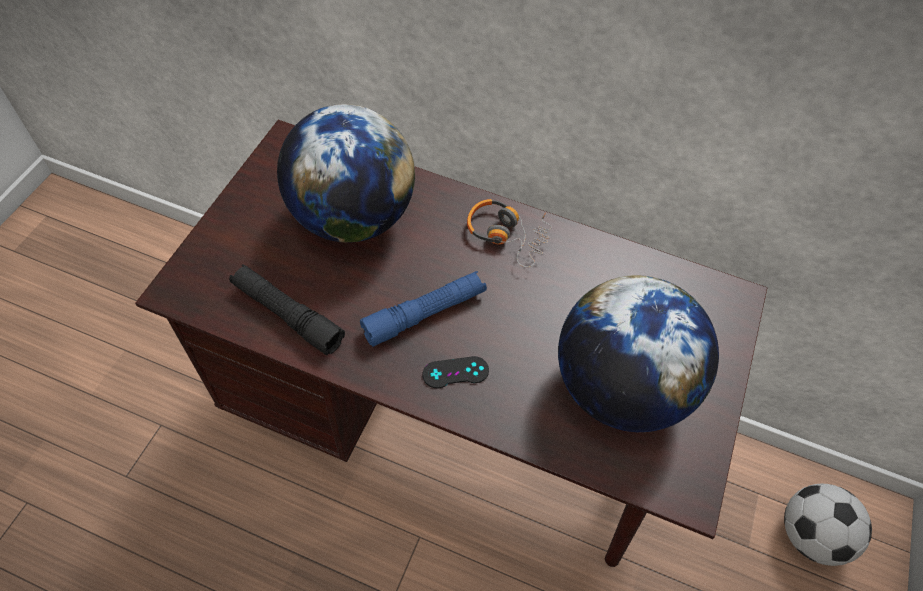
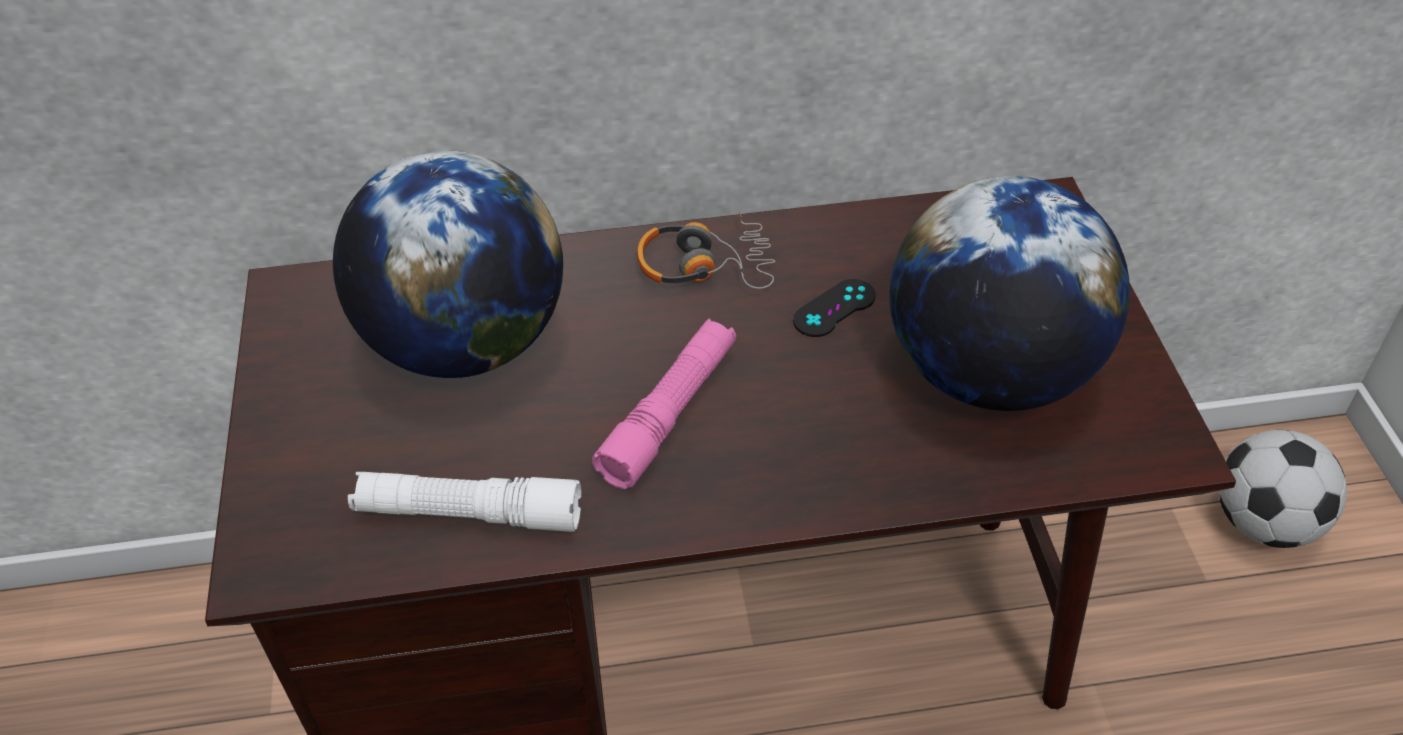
camera: 25 degrees left, 10 degrees down
black flashlight [229,264,345,355] -> white flashlight [348,472,582,532]
blue flashlight [360,271,487,347] -> pink flashlight [592,319,736,489]
black game controller [423,356,489,388] -> black game controller moved to [793,279,876,337]

